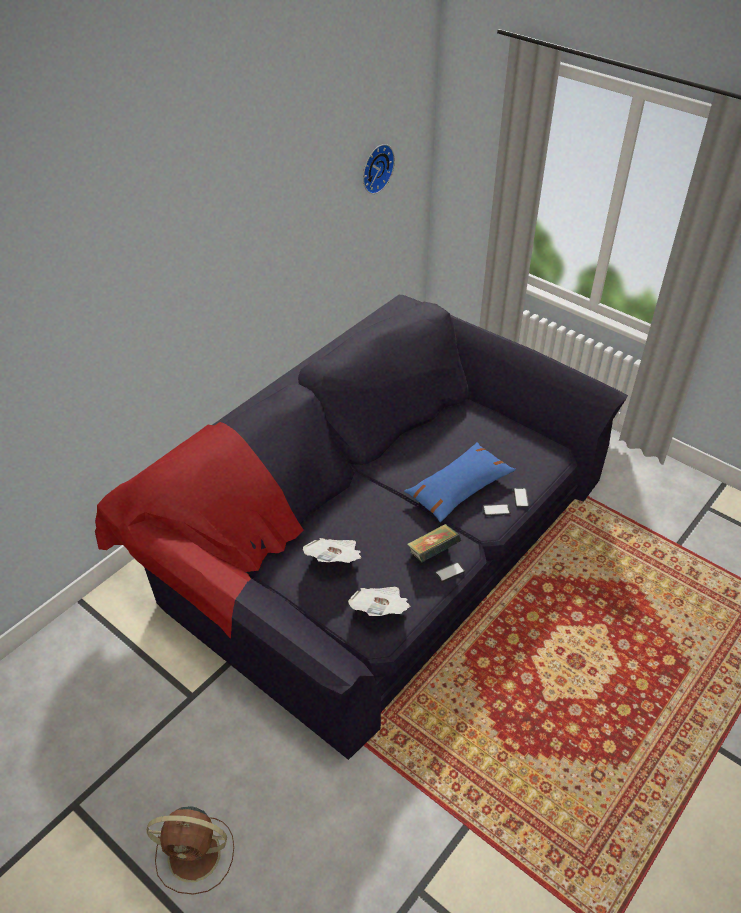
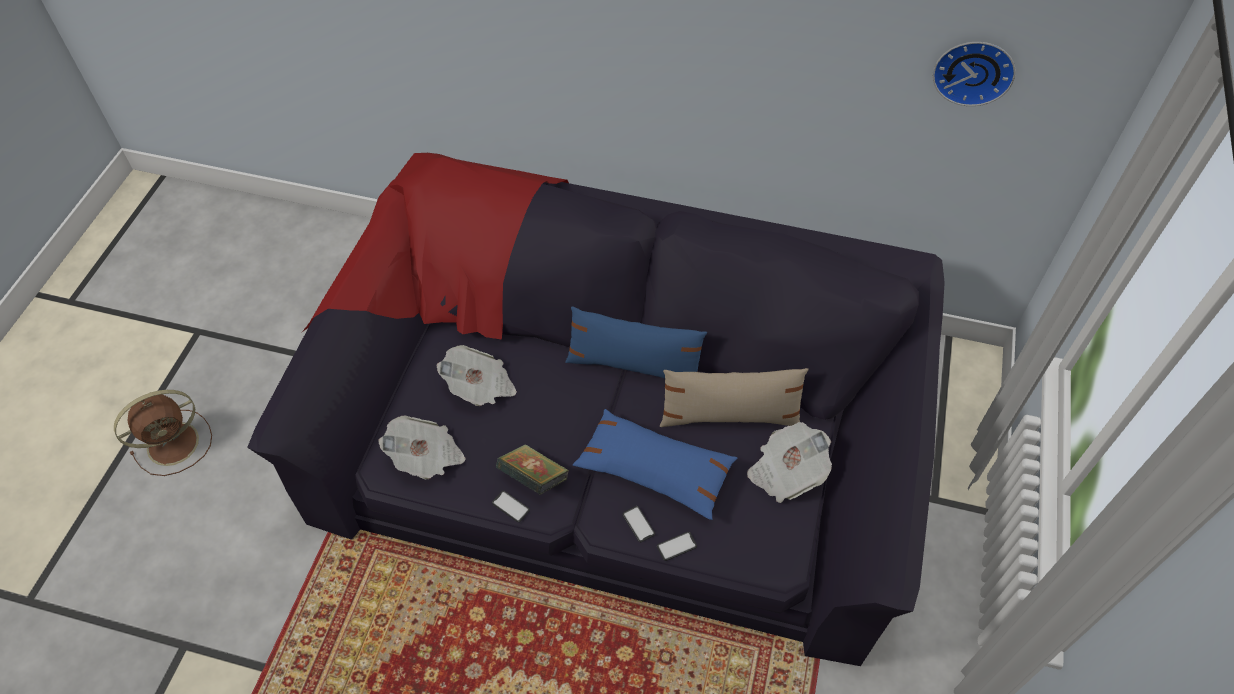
camera: 65 degrees right, 10 degrees up
brown fan [146,807,234,895] -> brown fan turned 105 degrees counterclockwise [114,390,212,476]
none -> blue pillow [565,306,707,379]
none -> beige pillow [660,368,808,427]
none -> newspaper [747,422,832,503]

